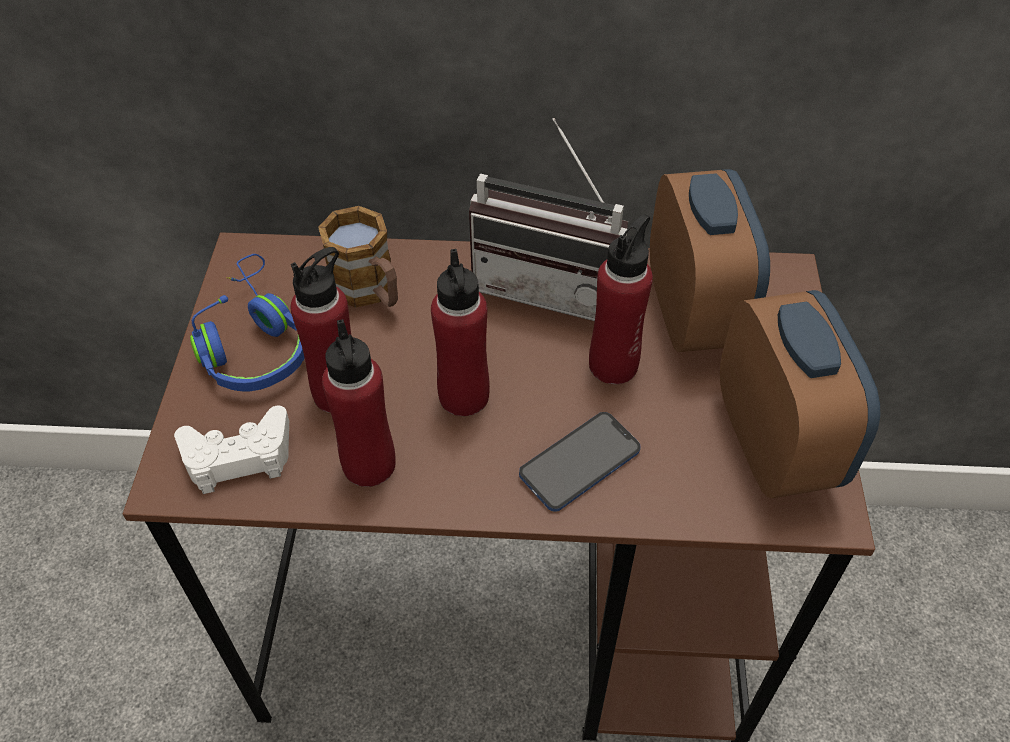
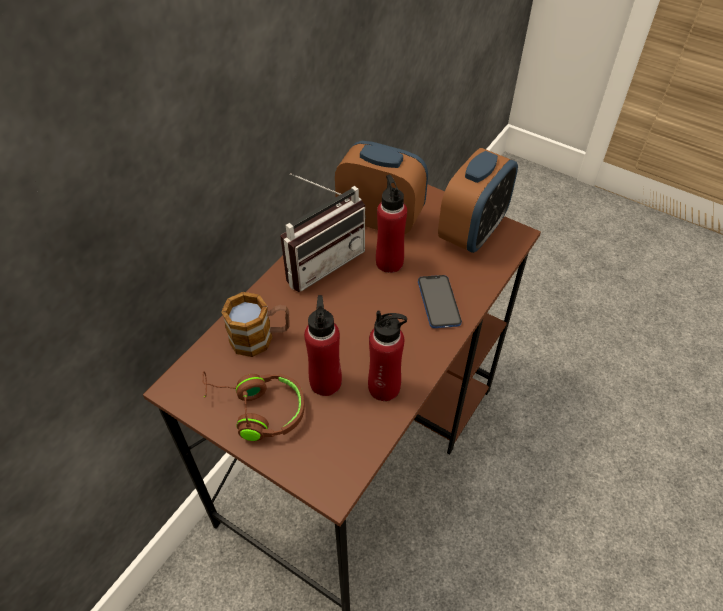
camera: 60 degrees left, 0 degrees up
white game controller [174,406,289,494] -> none
blue headphones [190,254,305,392] -> brown headphones [202,372,305,441]
red bottle [431,249,490,416] -> none
alarm clock [720,290,880,498] -> alarm clock turned 105 degrees clockwise [438,148,518,253]

